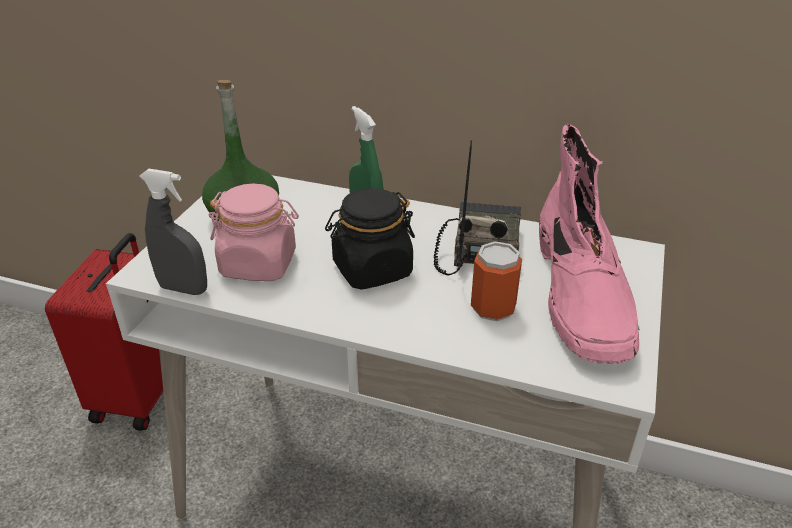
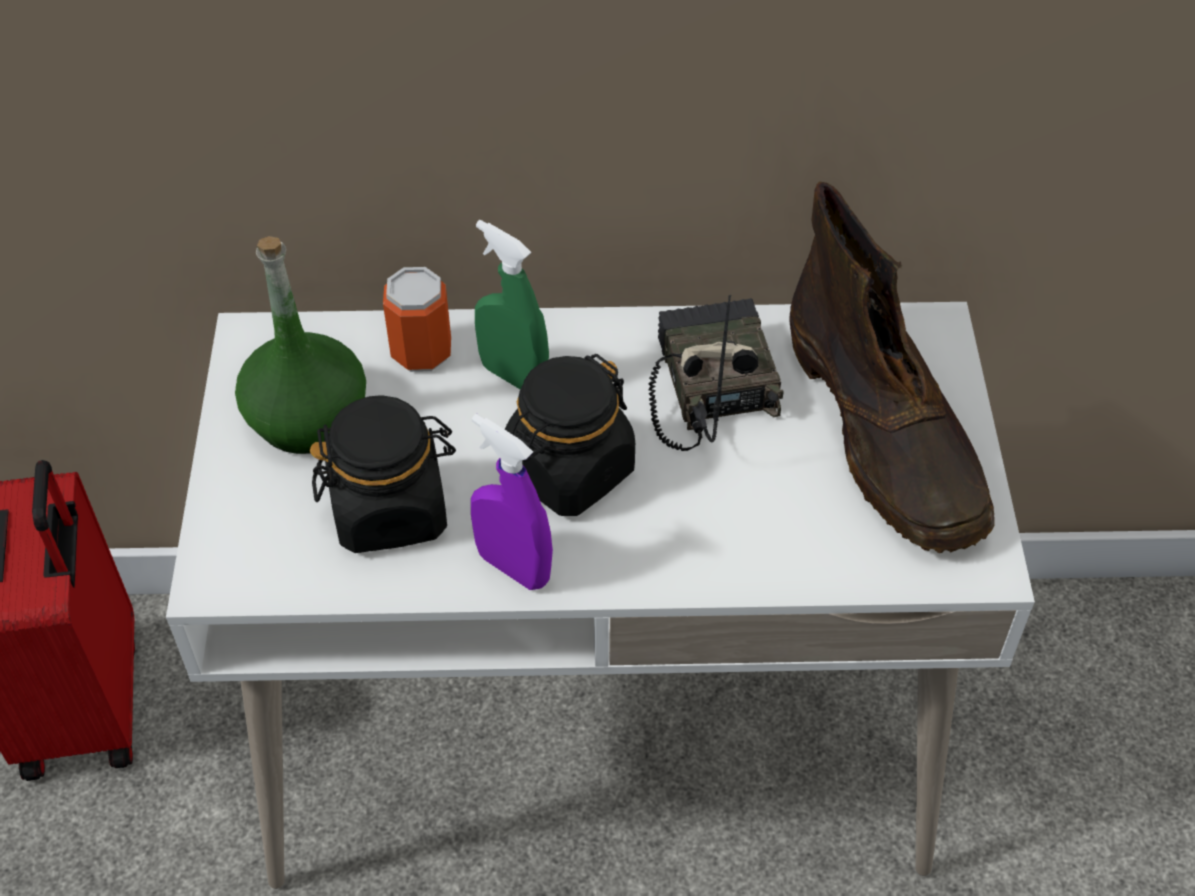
camera: 20 degrees left, 15 degrees up
grey spray bottle [139,169,207,295] -> none
pink jar [209,184,299,281] -> black jar [310,395,456,553]
can [471,241,522,321] -> can moved to [383,267,451,372]
pink boot [539,124,639,364] -> brown boot [789,181,995,553]
none -> purple spray bottle [471,414,553,590]

